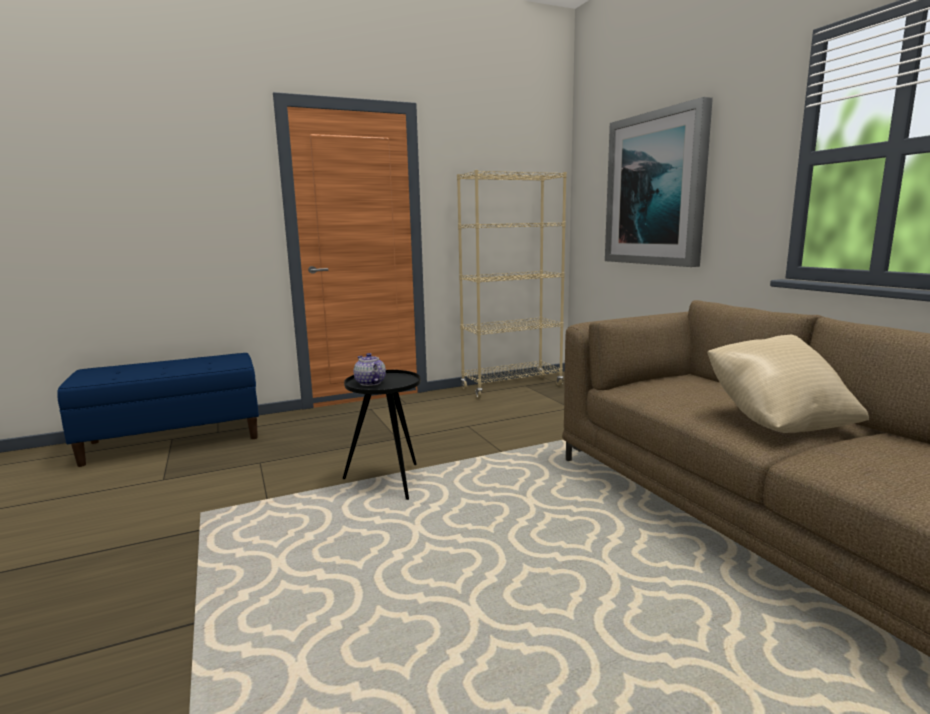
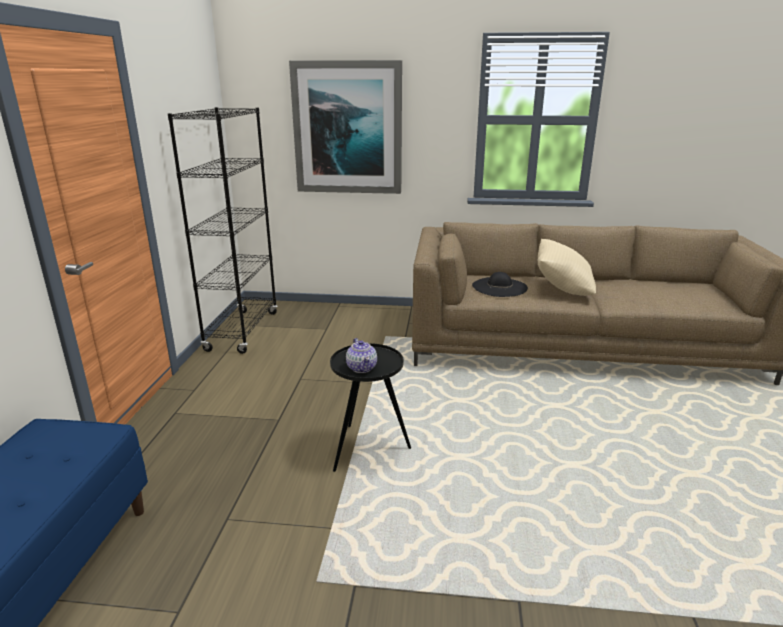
camera: 60 degrees left, 10 degrees up
teapot [354,353,386,386] -> teapot turned 105 degrees counterclockwise [346,338,377,373]
beige bookcase [457,170,567,398] -> black bookcase [168,107,278,354]
none -> black hat [472,272,528,297]

